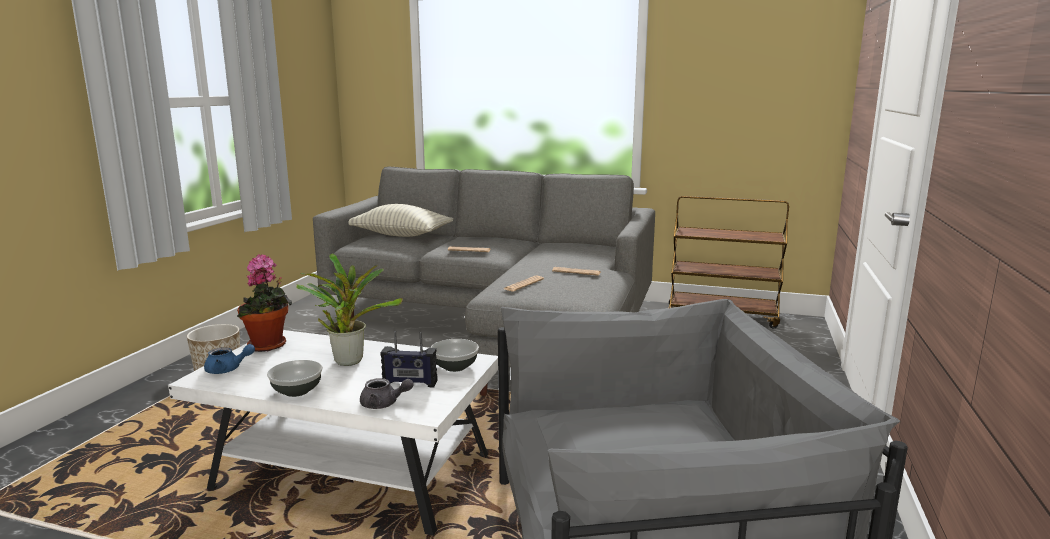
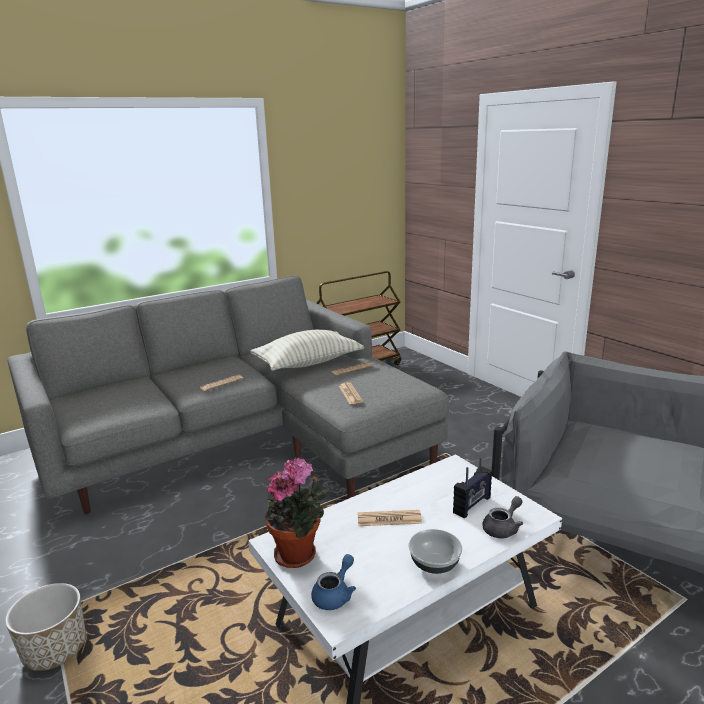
camera: 50 degrees left, 5 degrees up
potted plant [296,253,403,366] -> newspaper [357,510,422,526]
pillow [348,204,454,237] -> pillow moved to [250,330,364,371]
bowl [431,339,479,372] -> none

